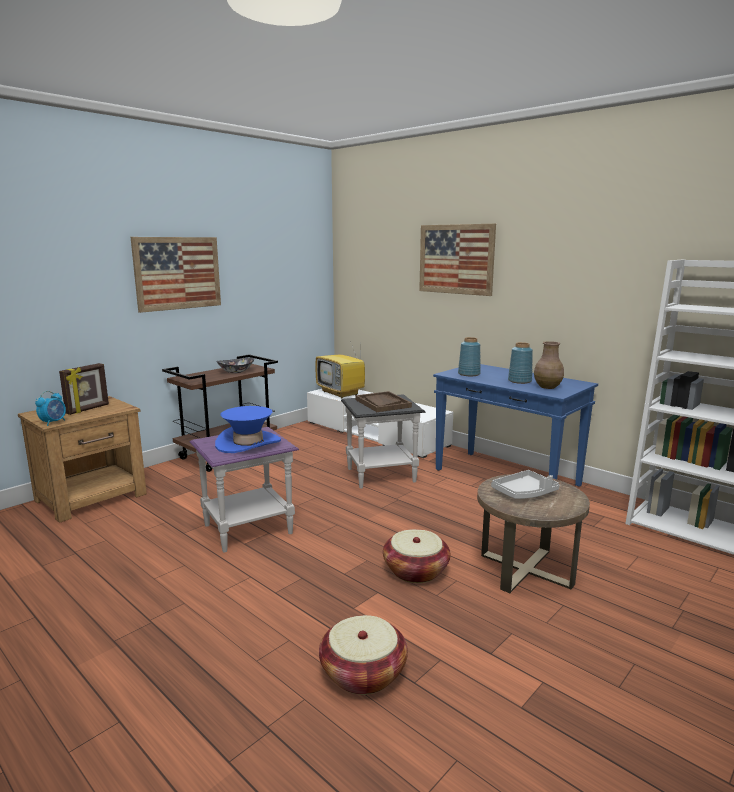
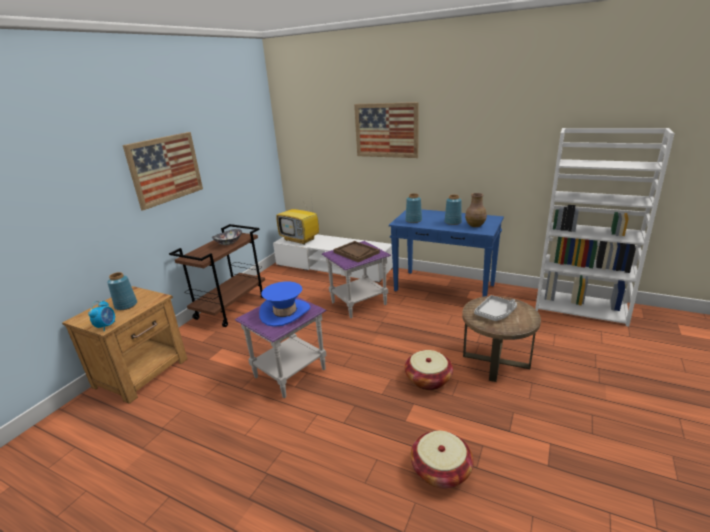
camera: 15 degrees left, 10 degrees up
picture frame [59,363,109,415] -> blue vase [107,272,137,310]
black side table [341,394,425,488] -> purple side table [322,241,391,318]

